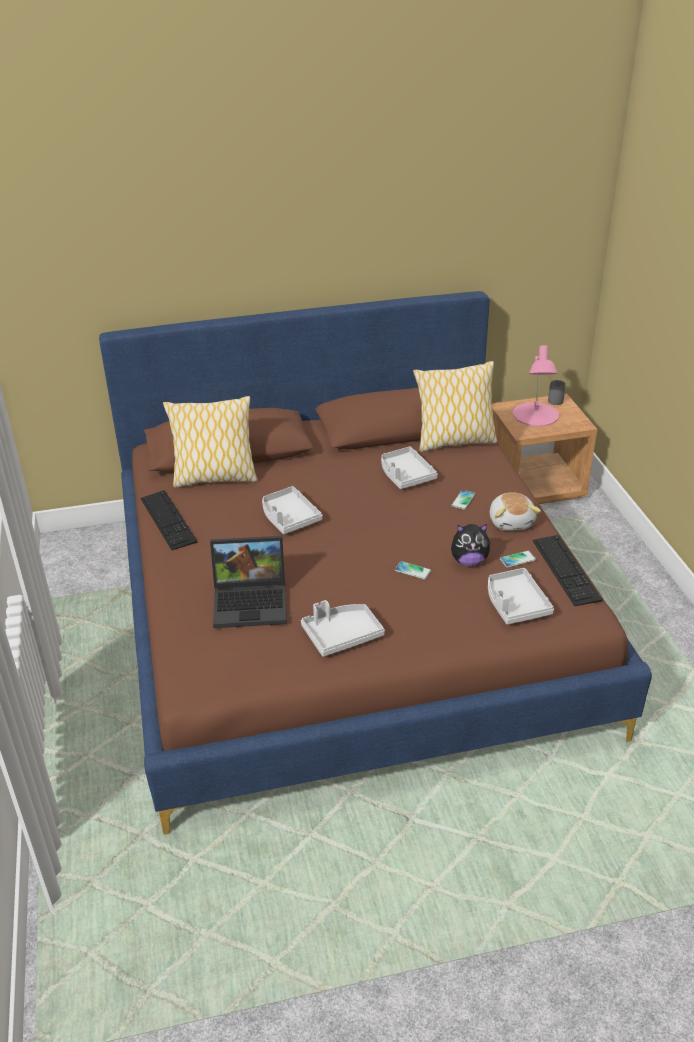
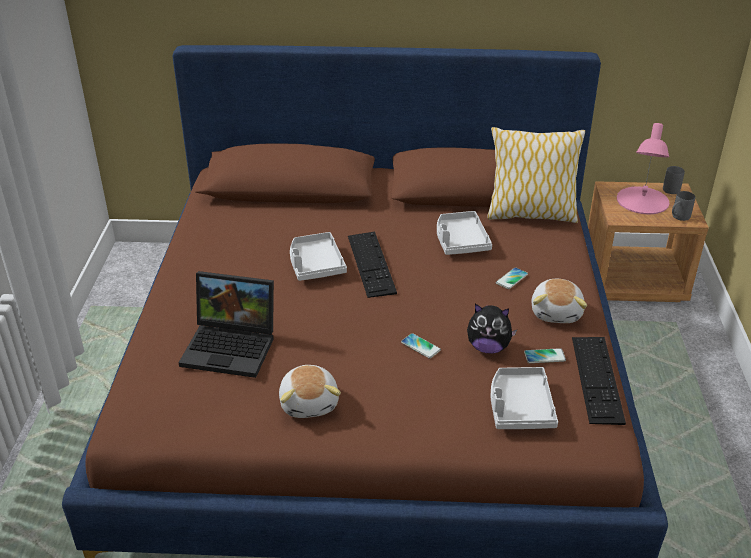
camera: 15 degrees right, 0 degrees up
keyboard [140,490,198,550] -> keyboard moved to [348,232,397,298]
pillow [163,396,258,488] -> none
grey tray [301,600,385,657] -> plush toy [279,365,341,418]
none -> grey mug [672,191,695,221]

